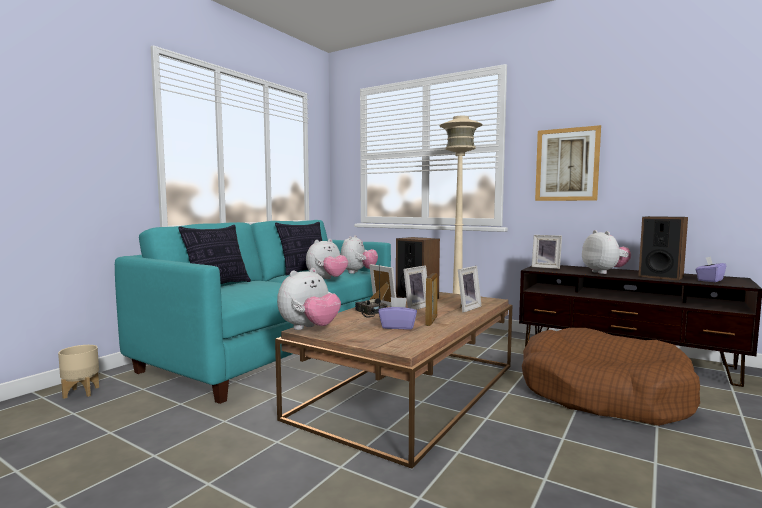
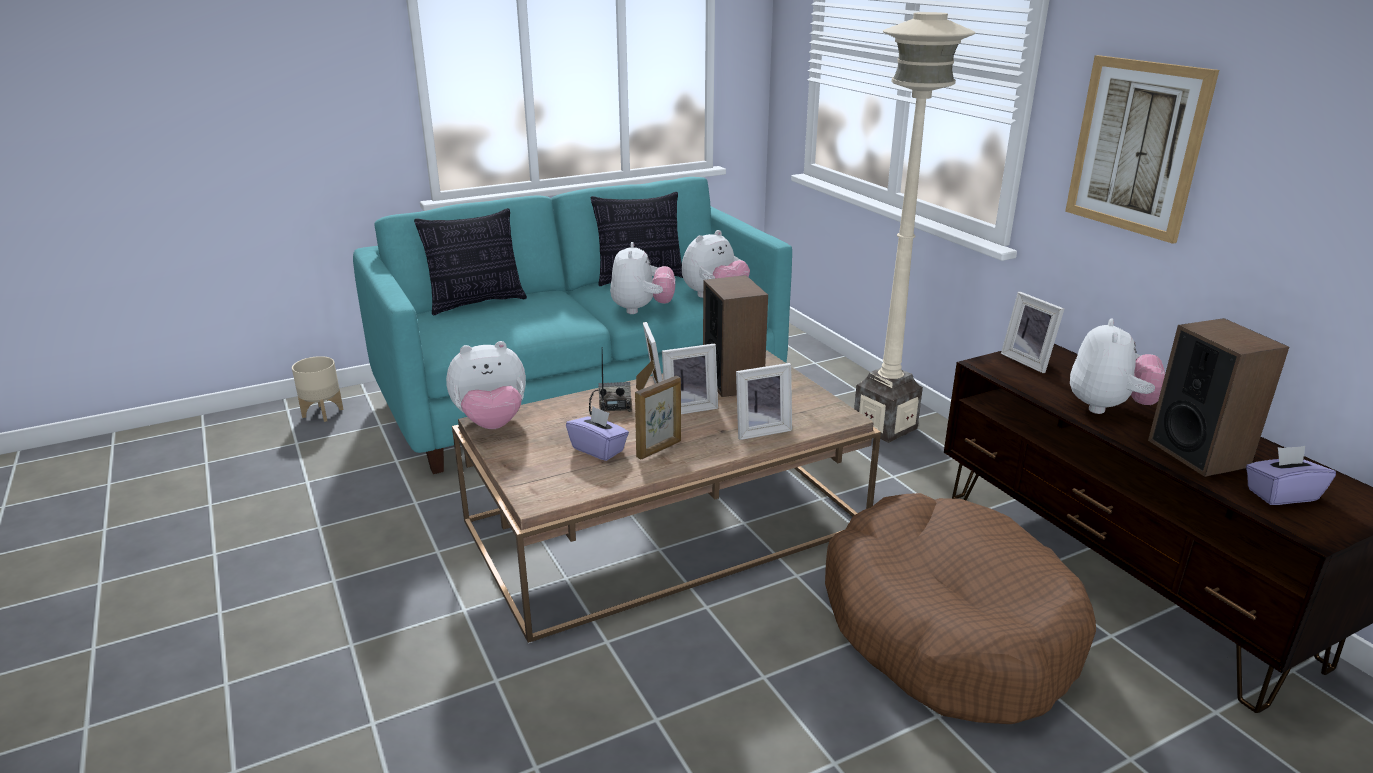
camera: 30 degrees right, 20 degrees up
plush toy [306,239,348,279] -> plush toy turned 75 degrees counterclockwise [610,242,675,314]

